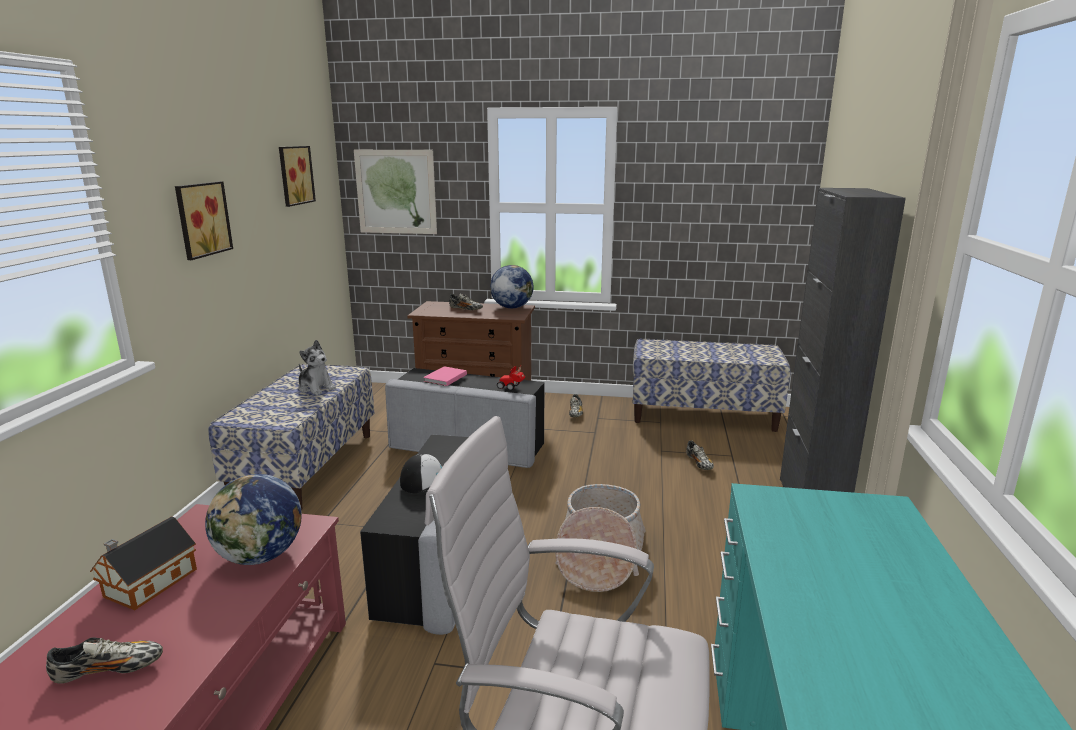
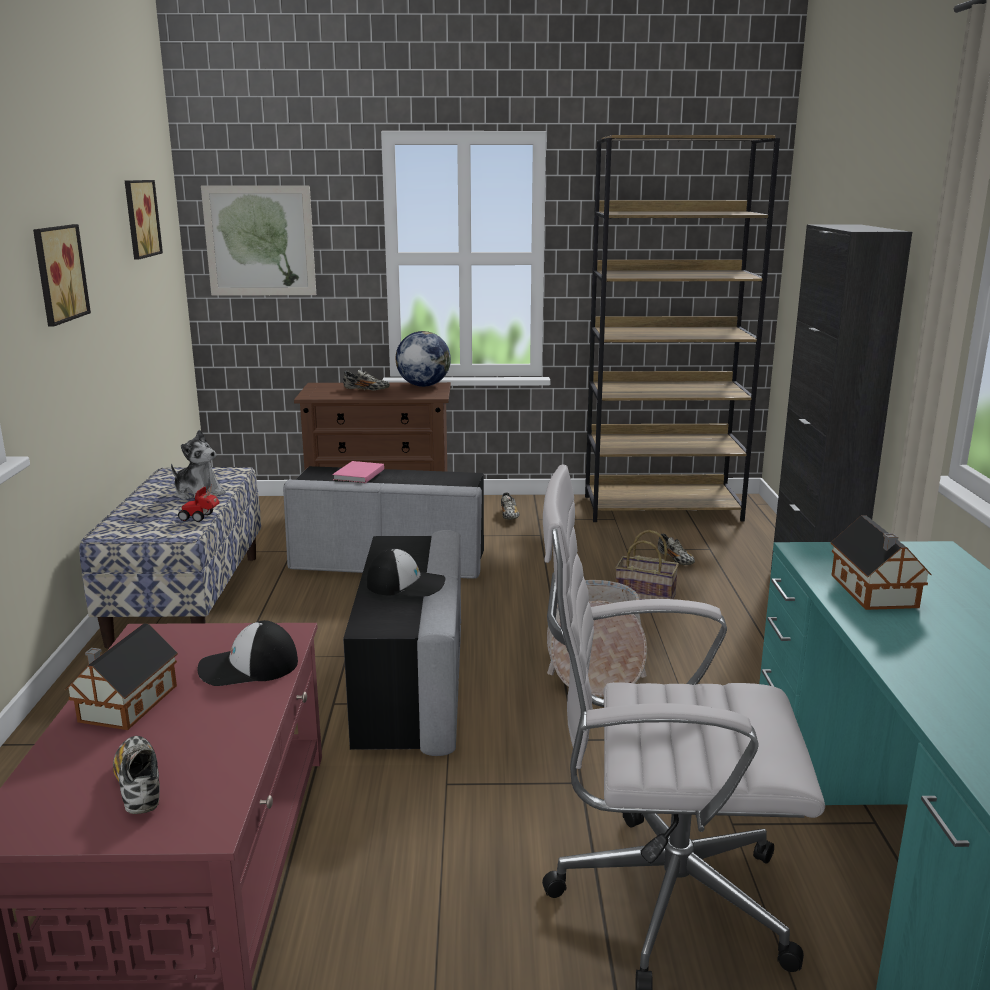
camera: 10 degrees left, 0 degrees up
shoe [46,637,163,684] -> shoe turned 90 degrees counterclockwise [113,736,160,814]
globe [205,474,302,565] -> cap [198,620,298,686]
toy car [497,366,525,390] -> toy car moved to [178,485,220,522]
bench [633,339,790,432] -> brown bookcase [585,135,780,522]
none -> basket [615,530,679,600]
none -> toy house [831,515,932,610]

